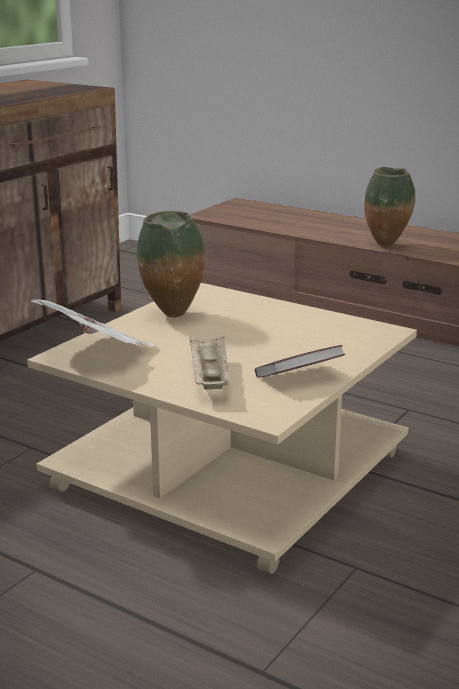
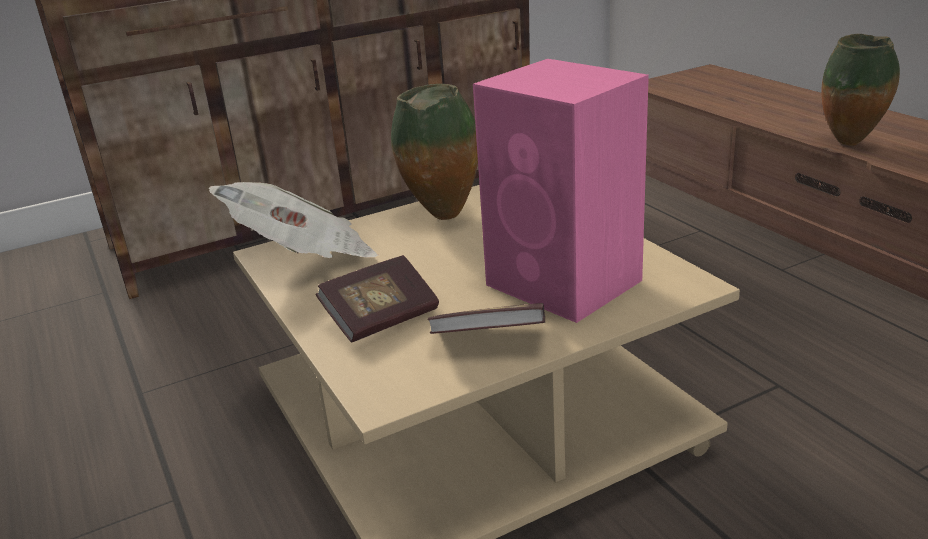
camera: 30 degrees right, 5 degrees up
beige tray [190,336,229,390] -> book [316,255,439,342]
none -> pink speaker [473,59,649,323]

